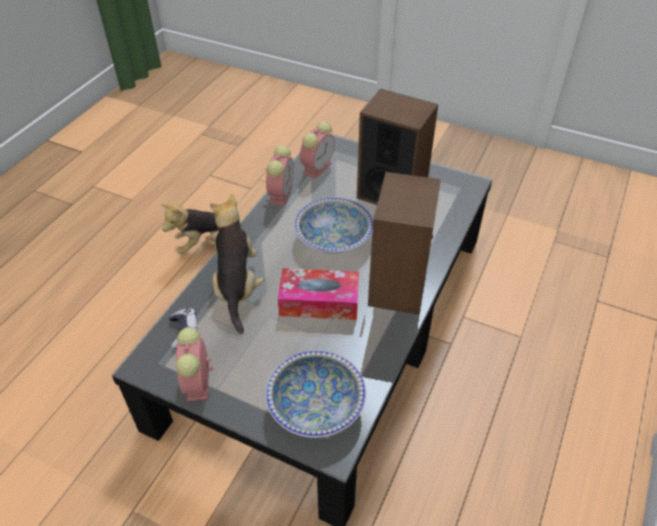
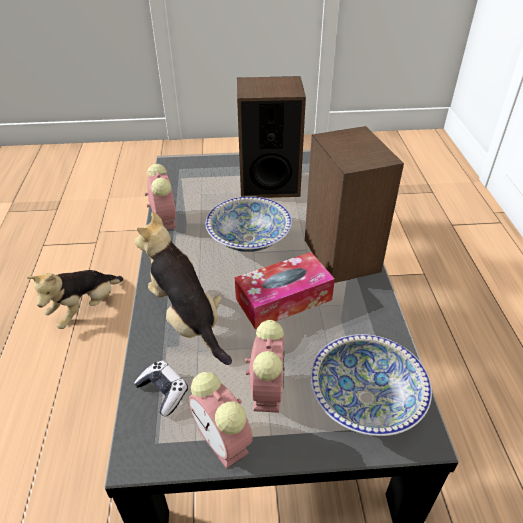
camera: 30 degrees left, 5 degrees down
alarm clock [300,121,335,179] -> alarm clock moved to [245,320,285,413]

